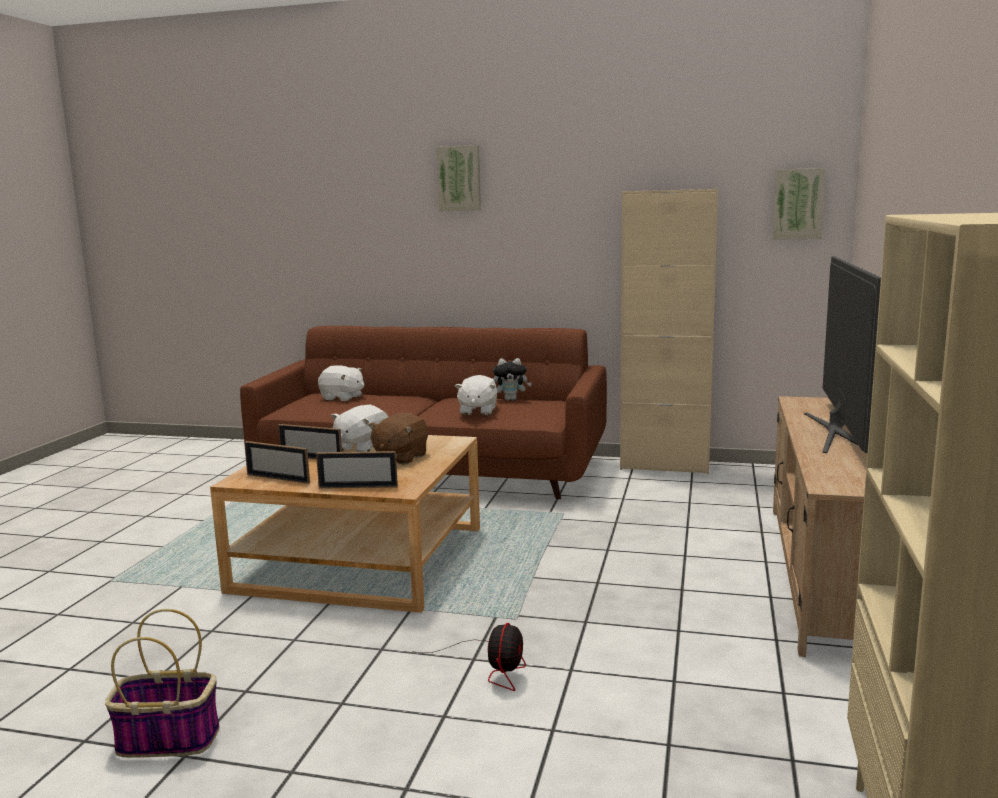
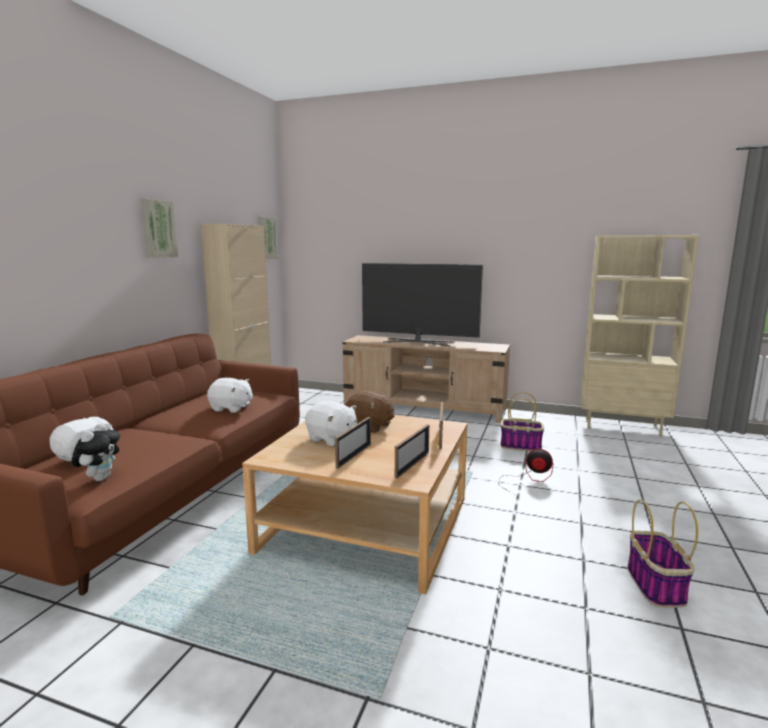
camera: 85 degrees left, 0 degrees up
picture [436,145,481,211] -> picture moved to [141,198,178,258]
plush toy [493,358,532,401] -> plush toy moved to [72,423,120,481]
none -> basket [500,392,544,451]

